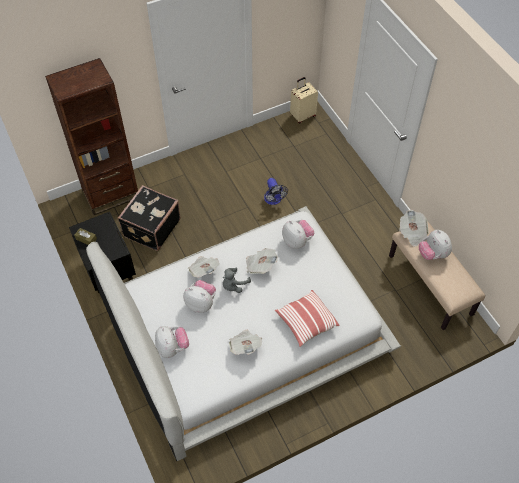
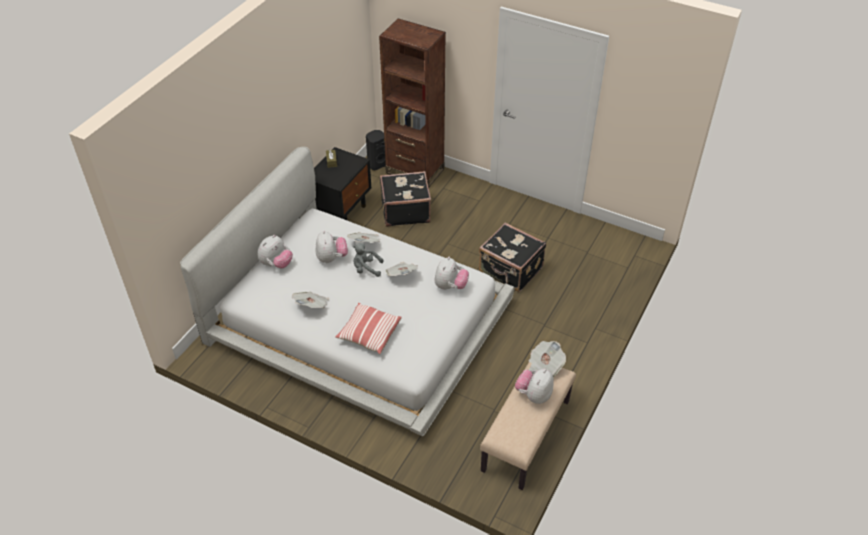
camera: 55 degrees right, 10 degrees down
fan [264,178,288,205] -> black suitcase [479,223,546,292]
beige suitcase [290,77,318,123] -> none
none -> black speaker [366,130,386,170]

